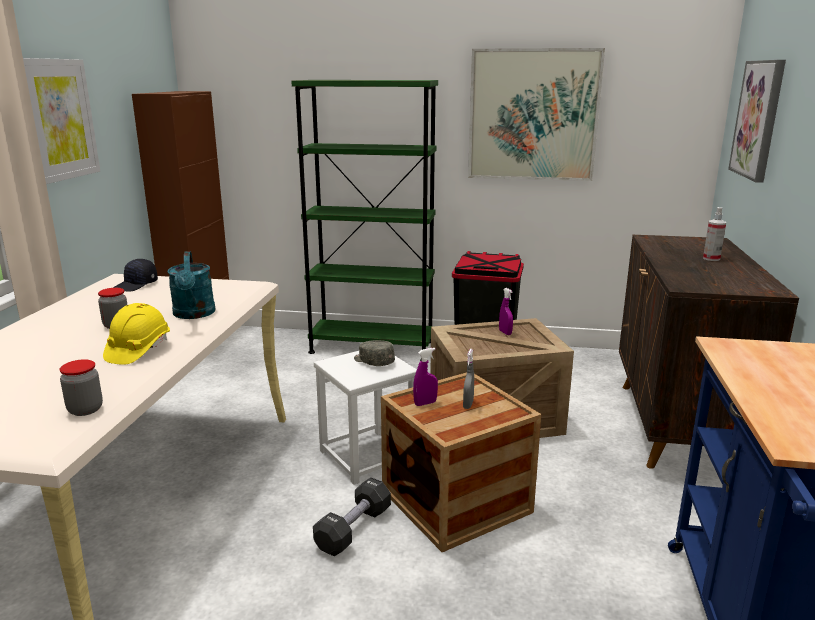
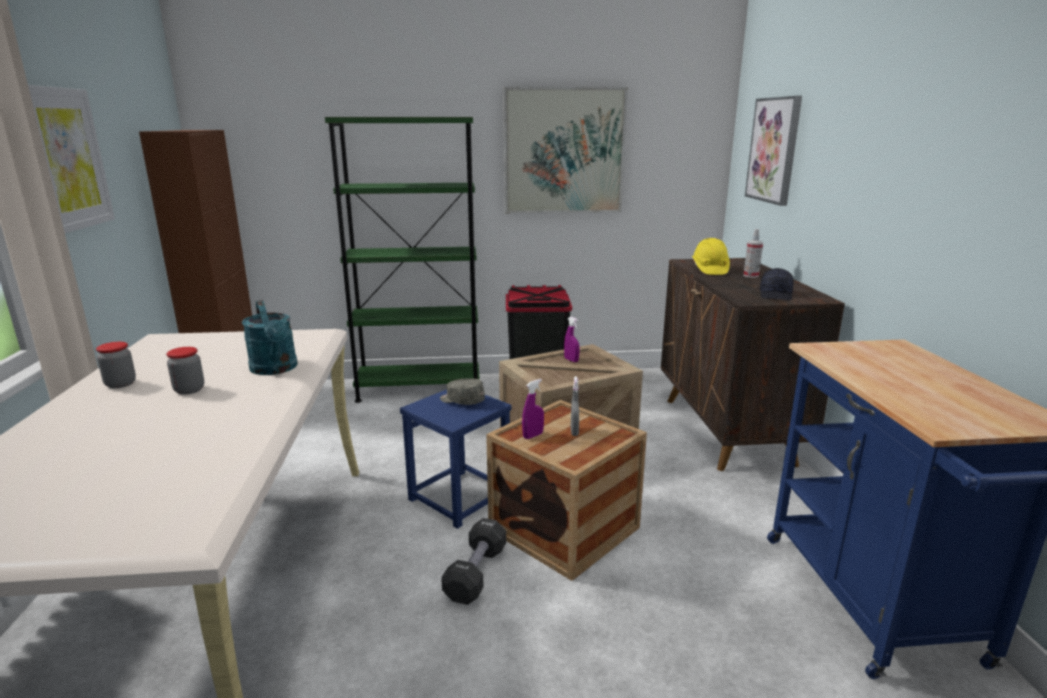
camera: 15 degrees left, 0 degrees up
jar [60,359,103,416] -> jar moved to [96,342,136,388]
yellow hard hat [103,303,170,365] -> yellow hard hat moved to [692,238,730,275]
black cap [113,259,158,292] -> black cap moved to [760,268,793,300]
white stool [314,351,417,485] -> blue stool [400,389,512,529]

